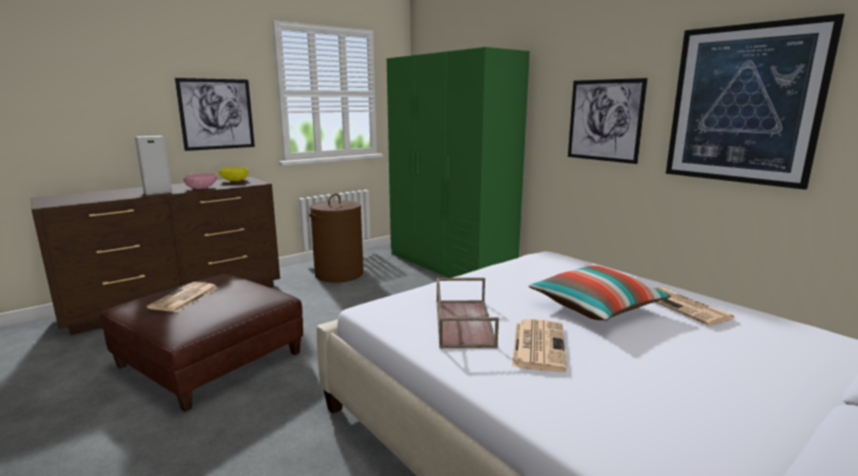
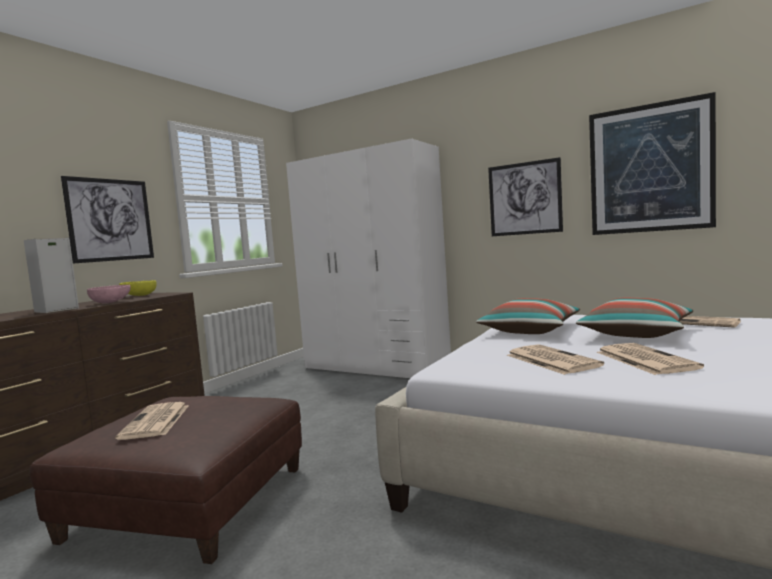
camera: 20 degrees left, 10 degrees down
brown laundry basket [309,194,363,283] -> none
green wardrobe [387,47,530,278] -> white wardrobe [286,139,451,378]
brown tray [437,278,499,348] -> newspaper [507,344,604,375]
none -> pillow [476,298,580,334]

